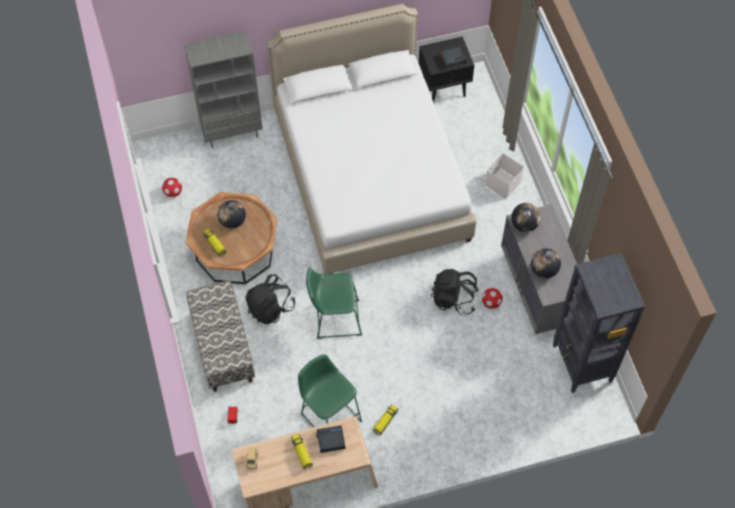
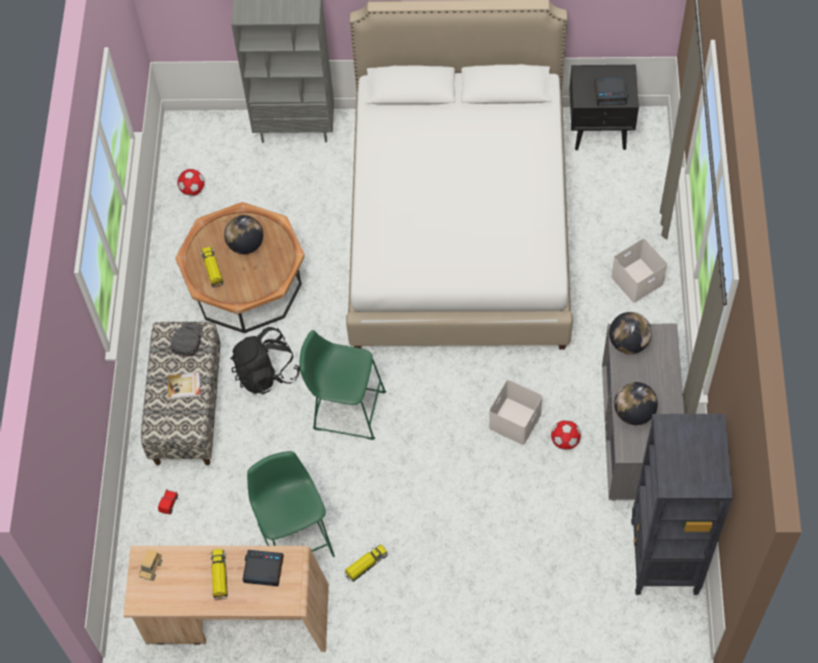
camera: 20 degrees right, 0 degrees up
black backpack [431,269,479,315] -> white storage box [489,380,543,445]
none -> book [168,372,201,400]
none -> black cap [170,322,203,357]

